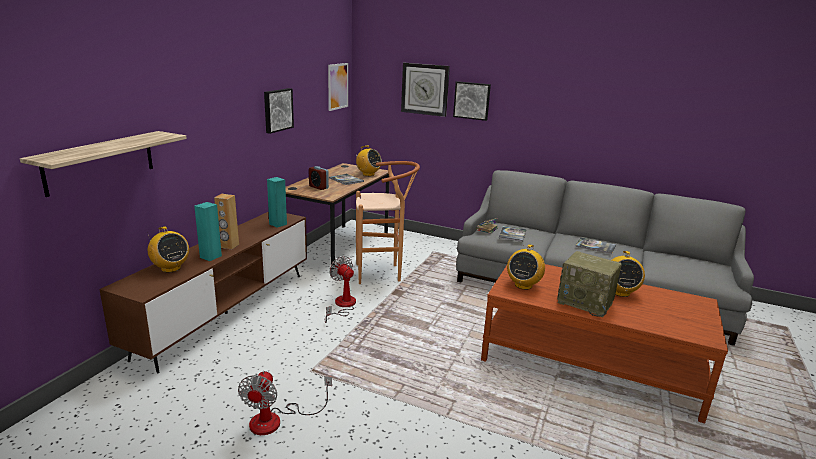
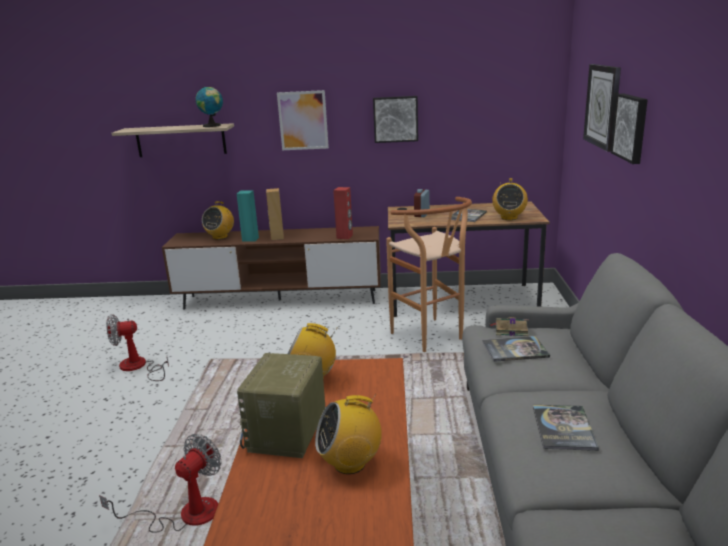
camera: 70 degrees right, 0 degrees up
turquoise speaker [267,177,287,228] -> red speaker [333,187,353,239]
fan [325,256,356,323] -> fan moved to [99,434,222,533]
picture [328,63,348,111] -> picture moved to [277,90,329,150]
none -> globe [196,87,223,127]

